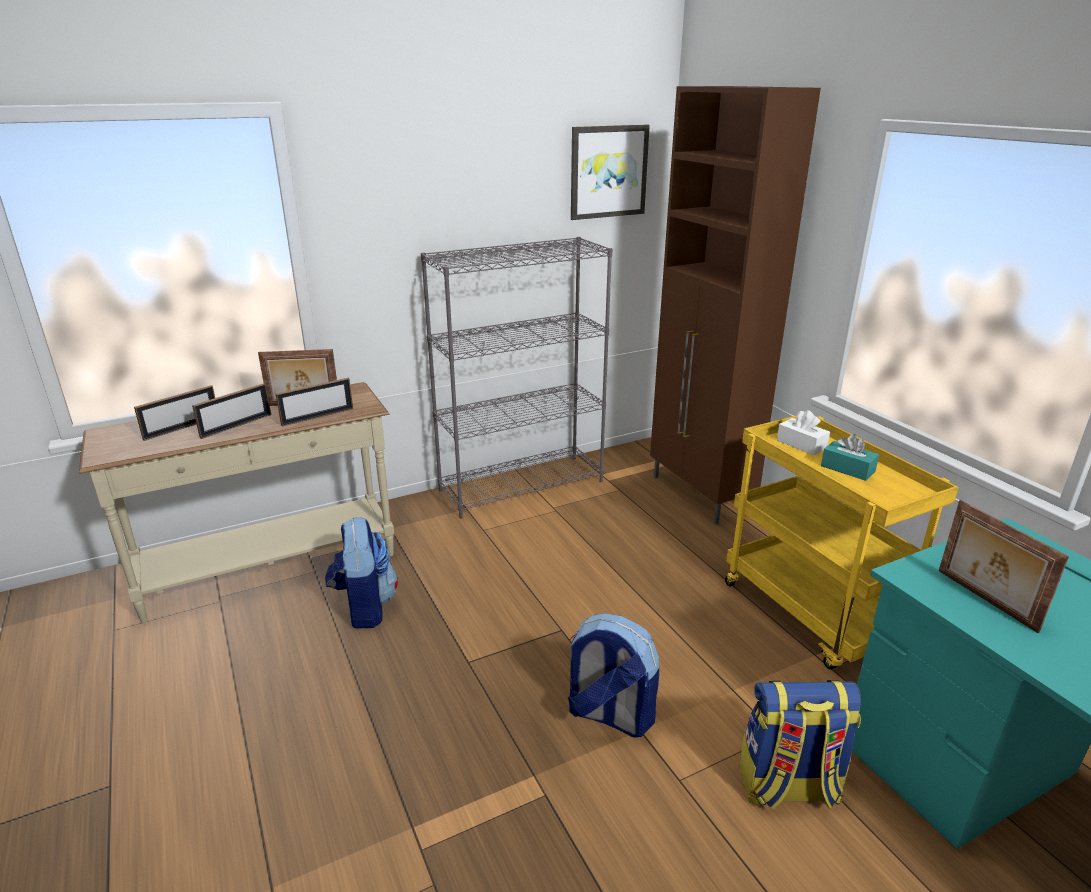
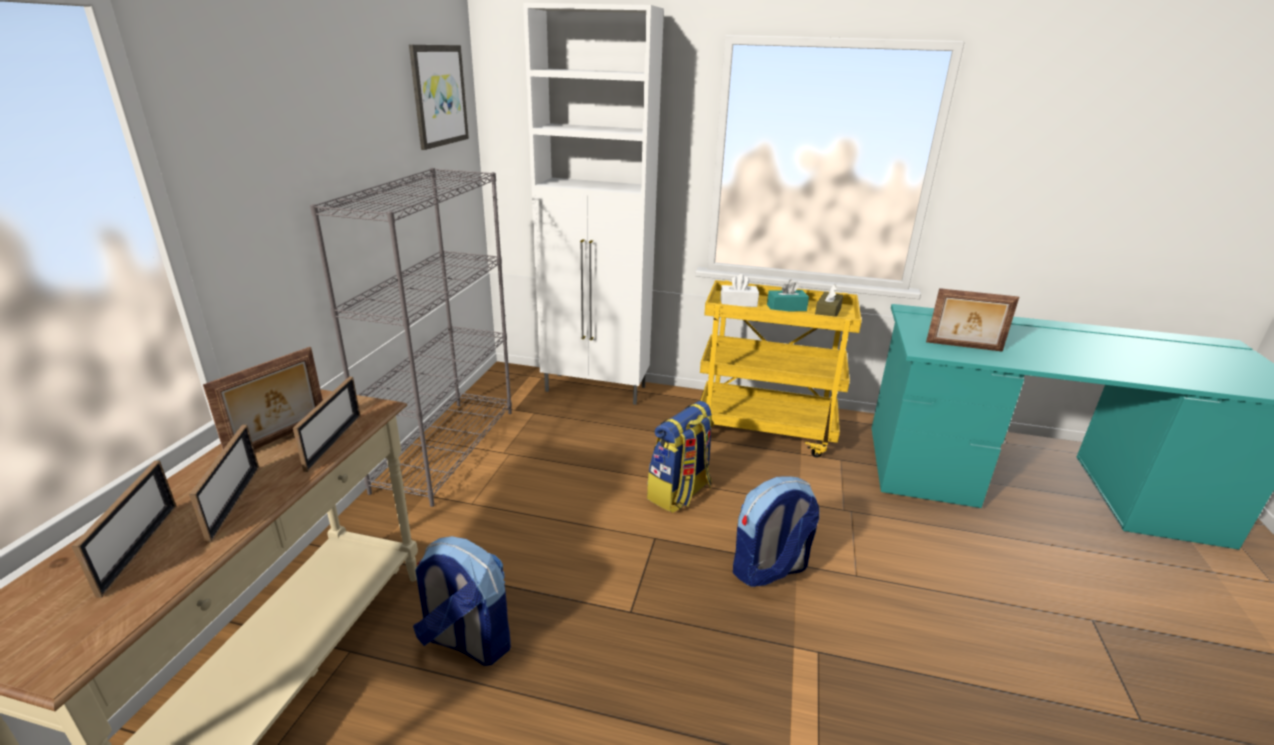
camera: 50 degrees left, 0 degrees up
brown cabinet [650,86,821,524] -> white cabinet [523,3,664,405]
backpack [740,680,861,810] -> backpack moved to [647,401,714,513]
none -> brown tissue box [815,284,843,317]

